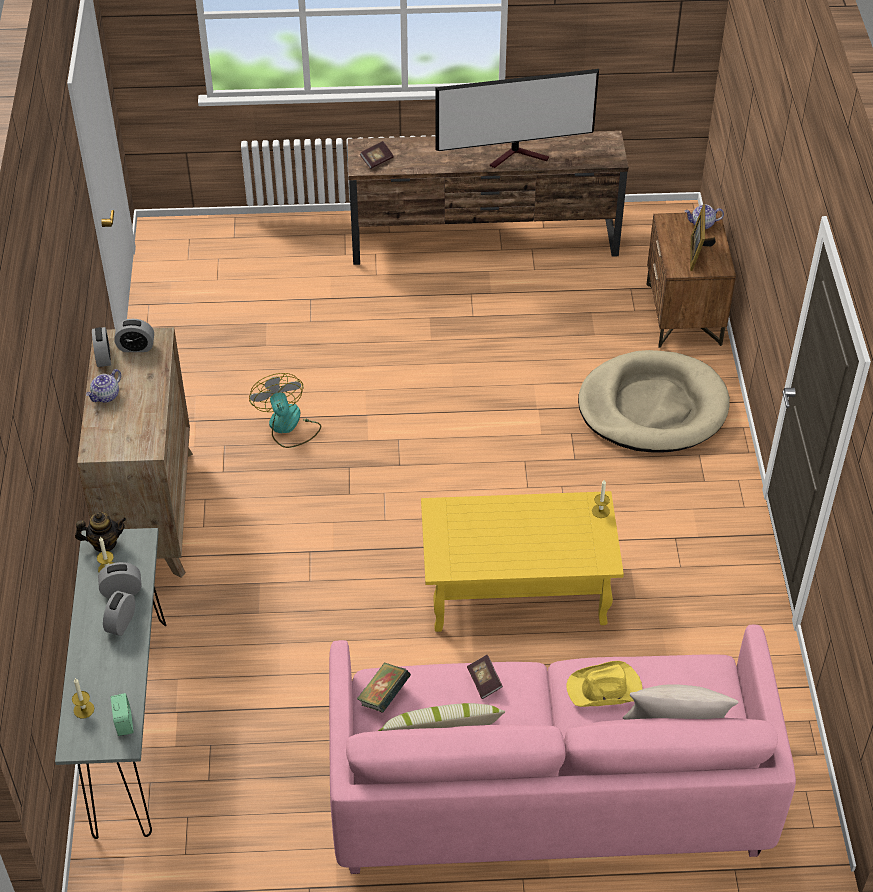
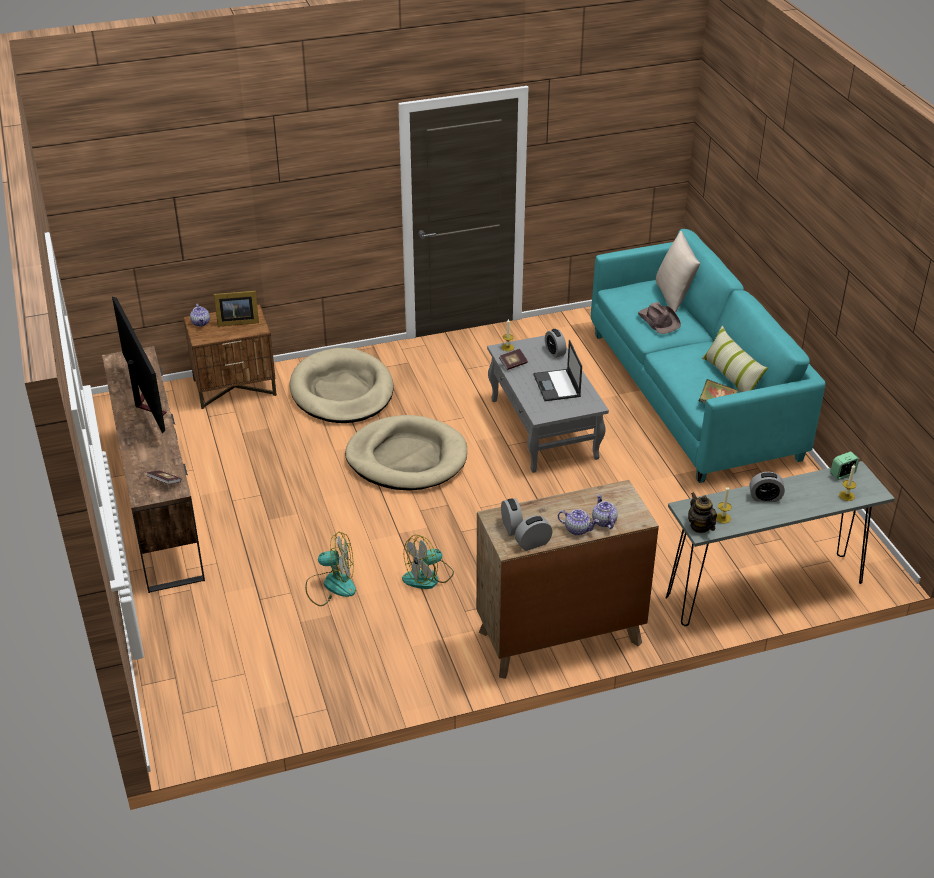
camera: 105 degrees left, 10 degrees down
alarm clock [98,562,141,599] -> alarm clock moved to [545,329,566,358]
pink sofa [329,625,796,874] -> turquoise sofa [591,229,825,483]
yellow coffee table [421,491,624,632] -> grey coffee table [487,336,609,473]
book [467,655,503,699] -> book moved to [499,349,528,370]
yellow hat [567,661,642,707] -> brown hat [638,302,681,334]
none -> fan [305,532,356,606]
none -> beige dog bed [345,415,467,491]
none -> laptop [533,340,582,401]
none -> teapot [592,495,618,529]

